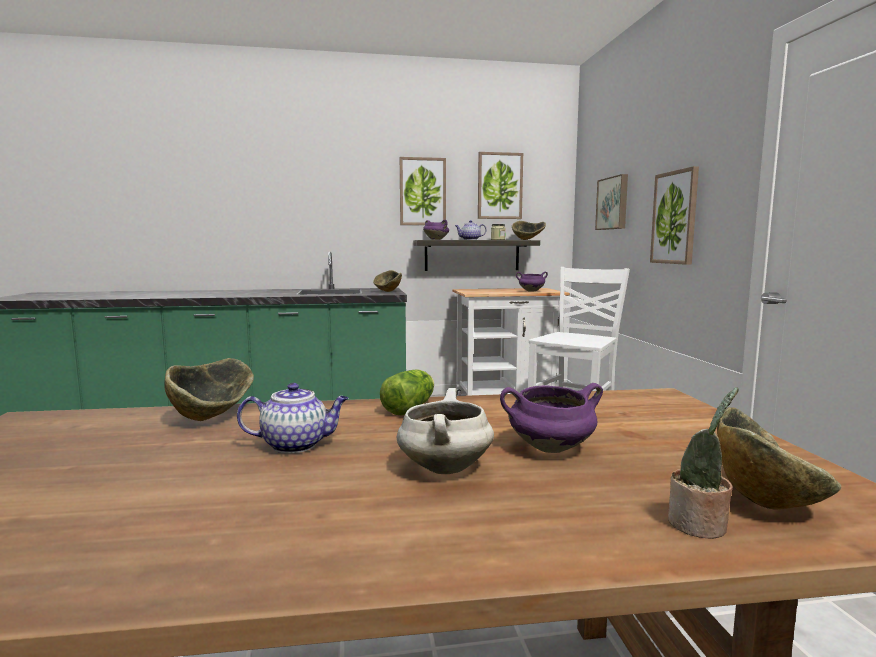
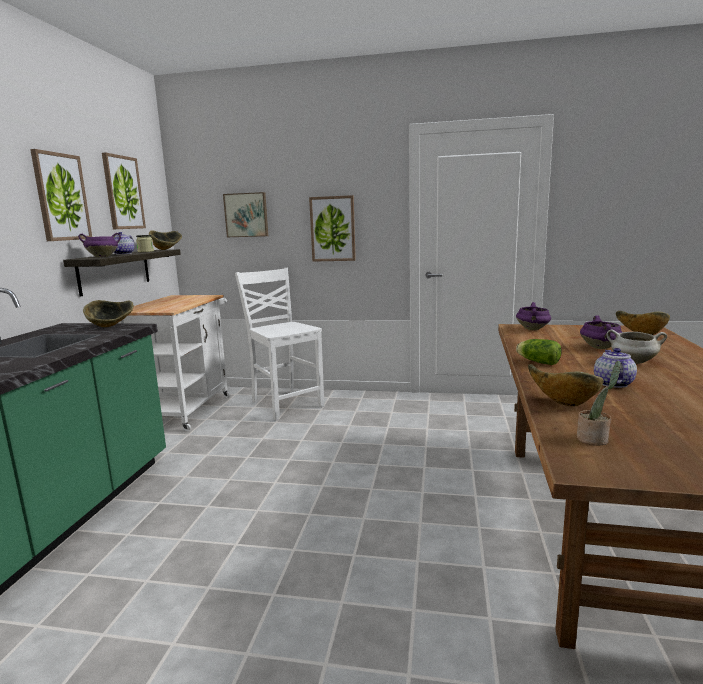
camera: 70 degrees left, 5 degrees up
purple cooking pot [516,271,548,292] -> purple cooking pot moved to [516,302,551,330]
potted plant [668,387,739,539] -> potted plant moved to [577,361,621,445]

